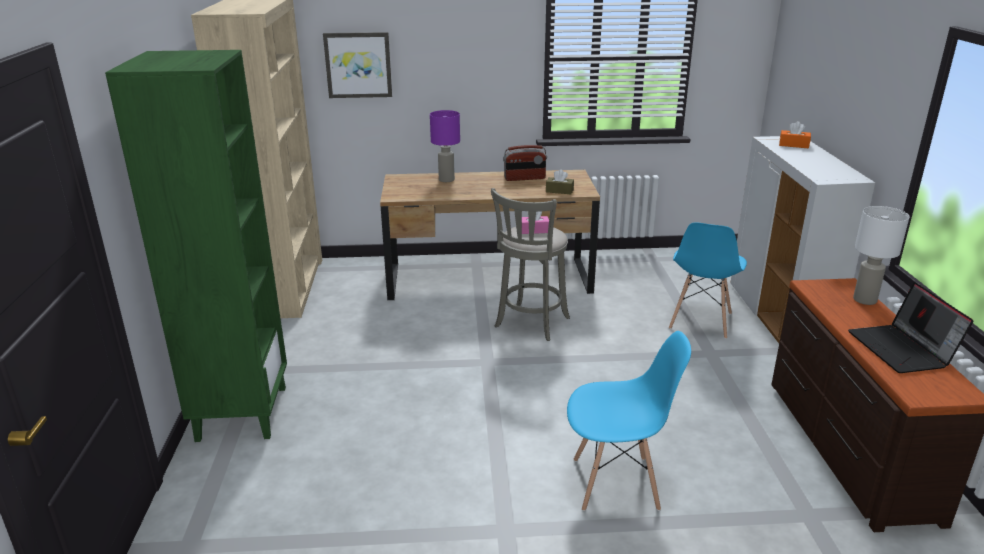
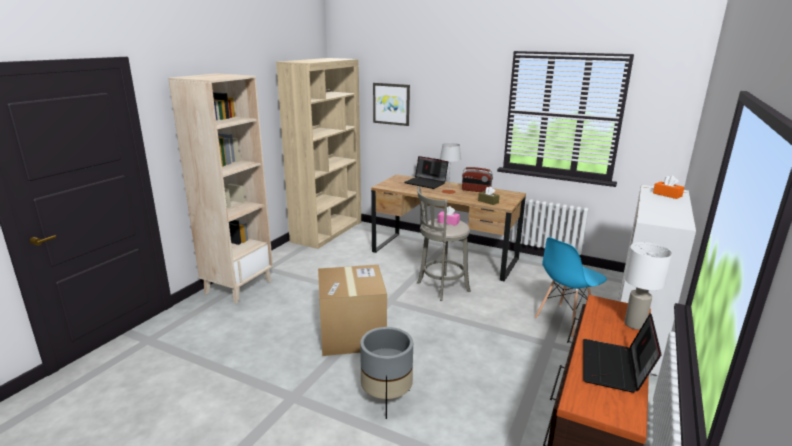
camera: 30 degrees right, 5 degrees down
green bookcase [105,50,287,442] -> beige bookcase [168,73,273,304]
purple table lamp [430,110,460,182] -> laptop [404,156,449,189]
blue chair [567,331,691,511] -> grey planter [360,327,413,419]
none -> cardboard box [318,265,387,356]
none -> grey table lamp [440,143,461,194]

